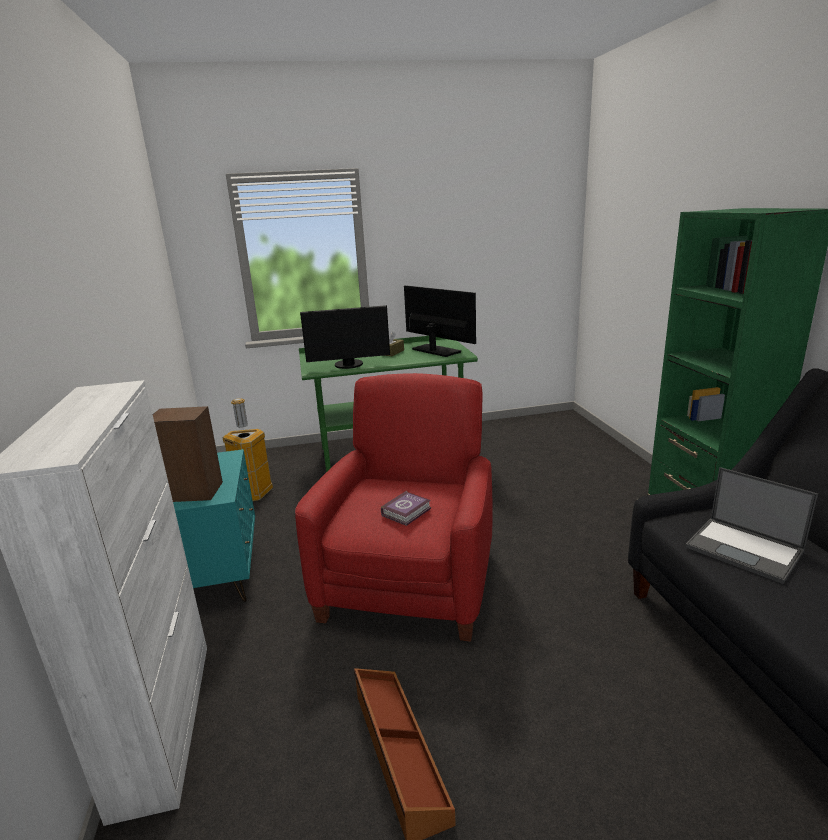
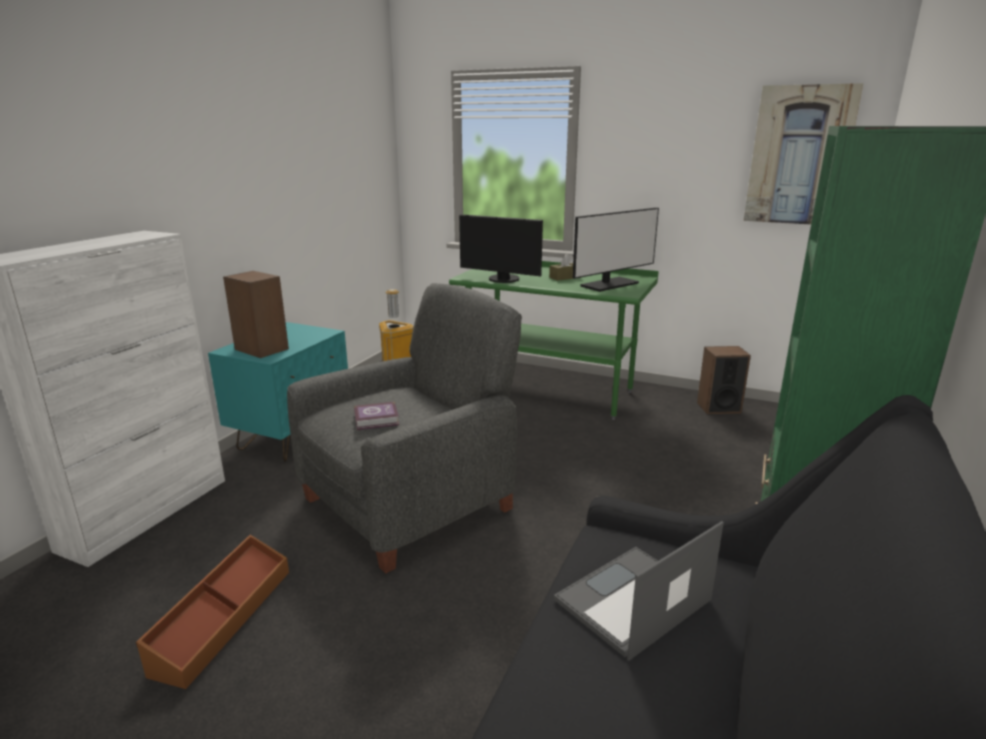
camera: 35 degrees right, 0 degrees up
red armchair [295,373,493,642] -> grey armchair [287,283,522,574]
monitor [404,285,476,357] -> monitor turned 60 degrees clockwise [573,208,659,292]
laptop [685,467,818,584] -> laptop turned 60 degrees clockwise [554,521,724,661]
none -> speaker [697,346,751,414]
none -> picture [744,83,863,225]

